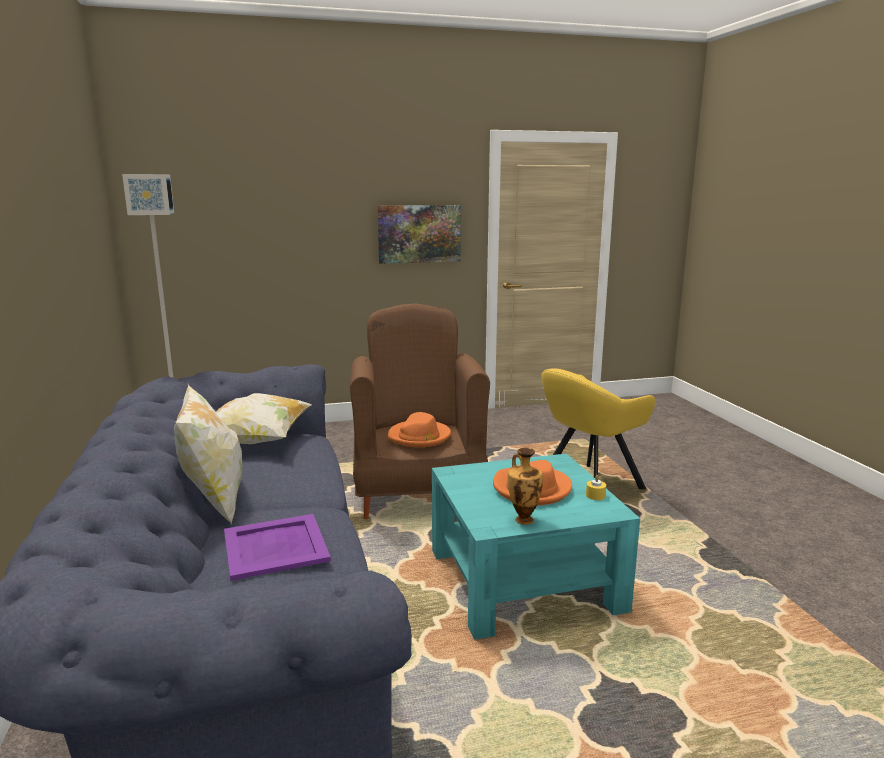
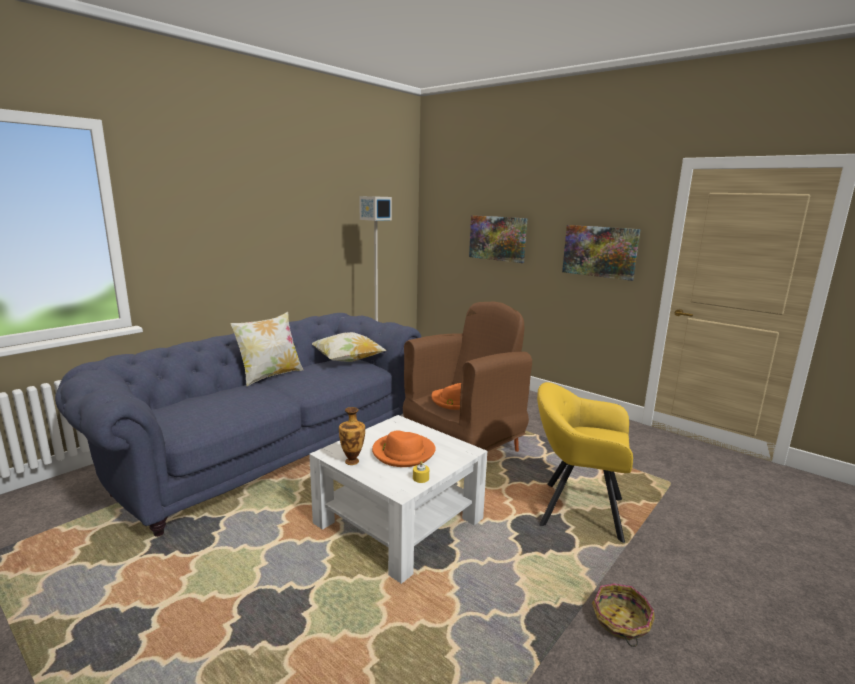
camera: 55 degrees right, 0 degrees up
purple tray [224,514,331,581] -> none
turquoise coffee table [432,454,640,640] -> white coffee table [309,415,487,584]
none -> picture [469,215,528,263]
none -> basket [592,583,655,647]

